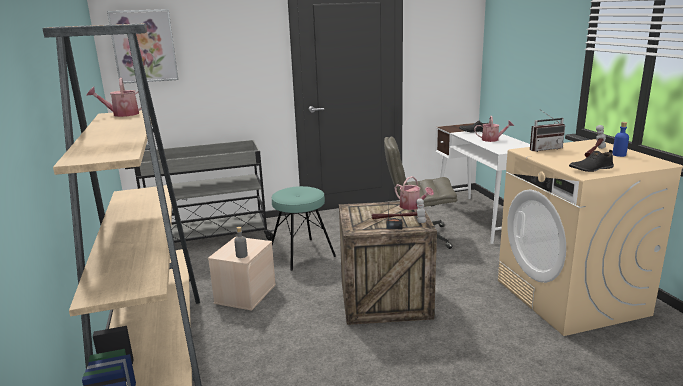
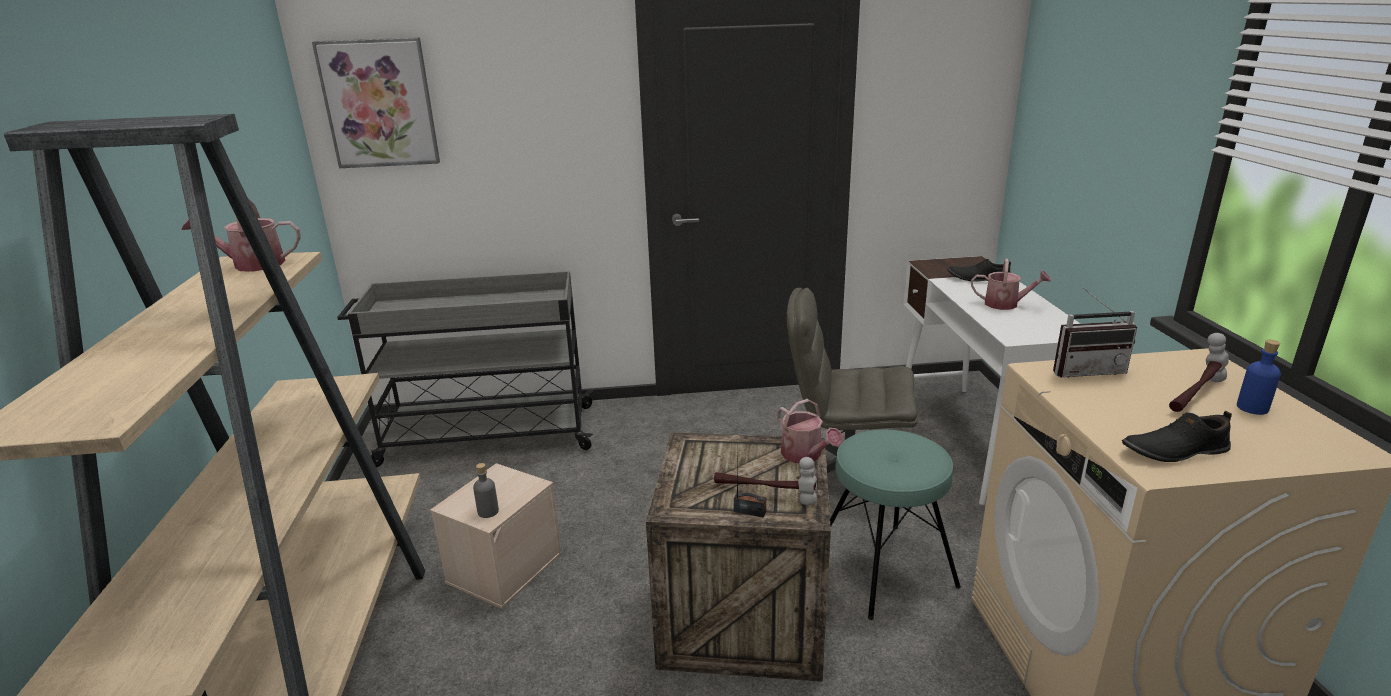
camera: 10 degrees right, 5 degrees up
turquoise stool [272,186,336,271] -> turquoise stool moved to [830,430,961,620]

